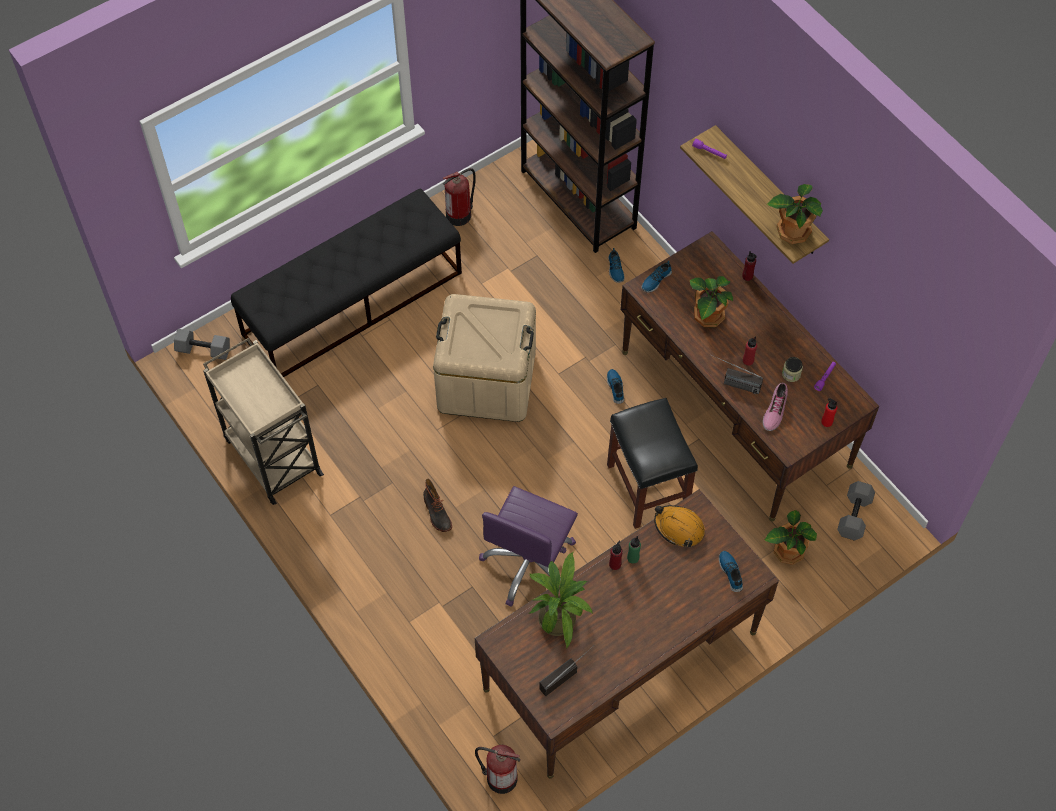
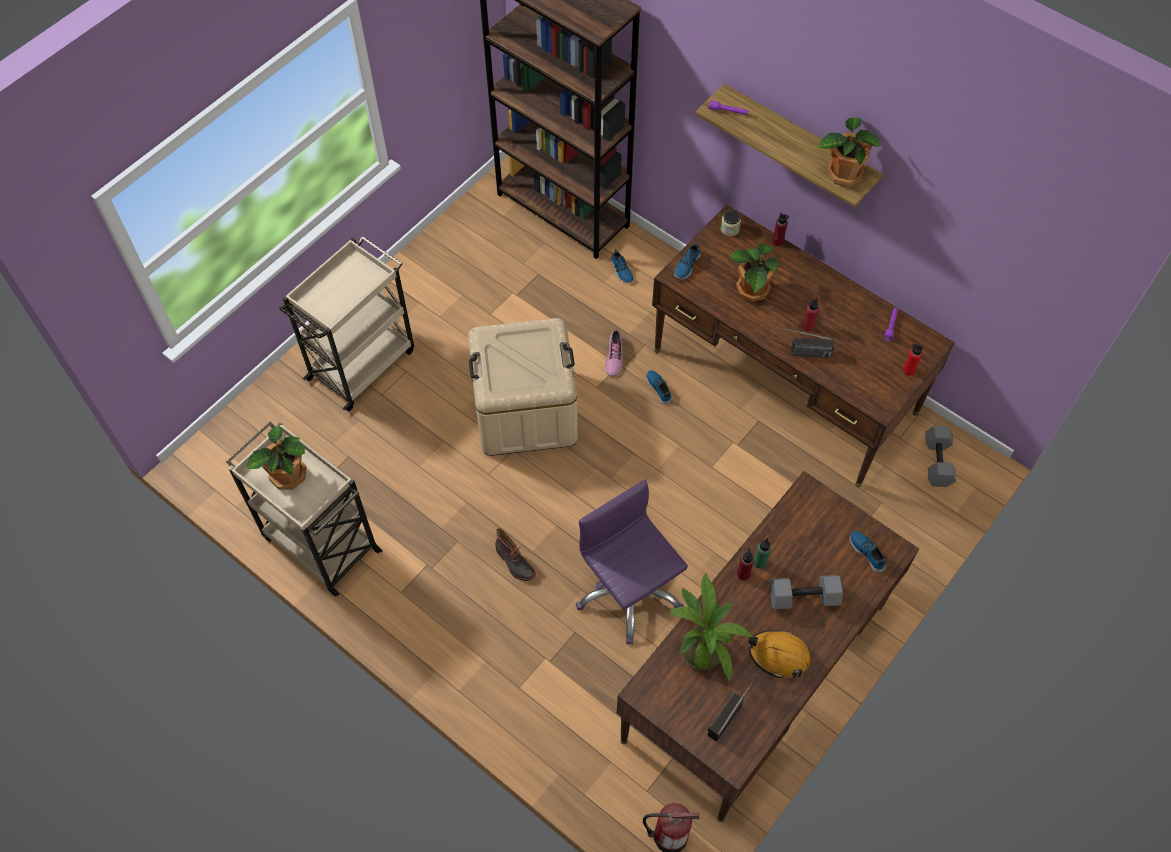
camera: 15 degrees left, 0 degrees up
grey dumbbell [174,329,230,360] -> grey dumbbell moved to [770,575,843,610]
black bench [231,188,462,377] -> beige cart [279,236,414,411]
fire extinguisher [443,168,476,226] -> none
purple office chair [479,486,578,607] -> purple office chair turned 135 degrees clockwise [576,479,688,644]
black stool [607,398,698,529] -> none
orange hard hat [654,505,705,547] -> orange hard hat moved to [748,630,810,678]
shoe [763,382,788,431] -> shoe moved to [605,330,623,377]
potted plant [765,510,817,565] -> potted plant moved to [246,426,306,489]
jar [782,357,803,382] -> jar moved to [721,210,741,236]

